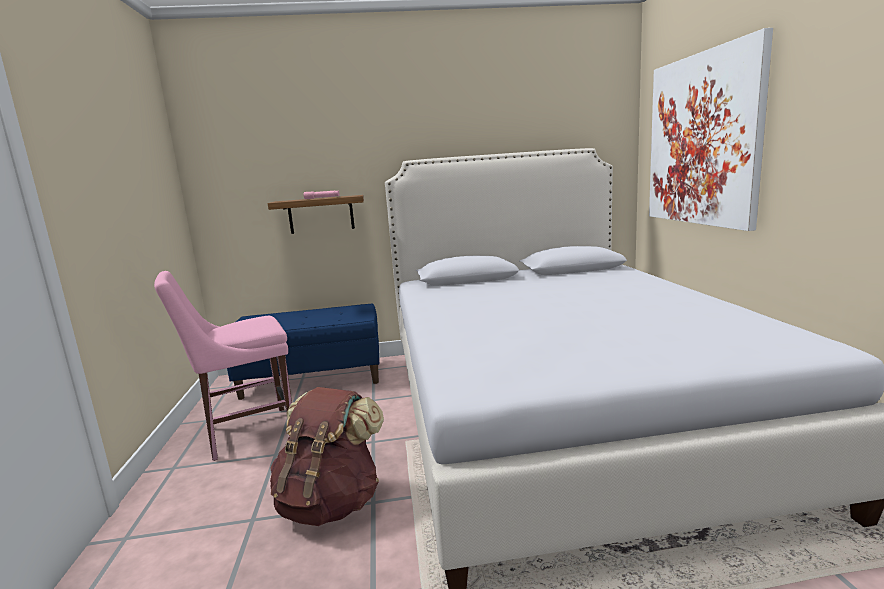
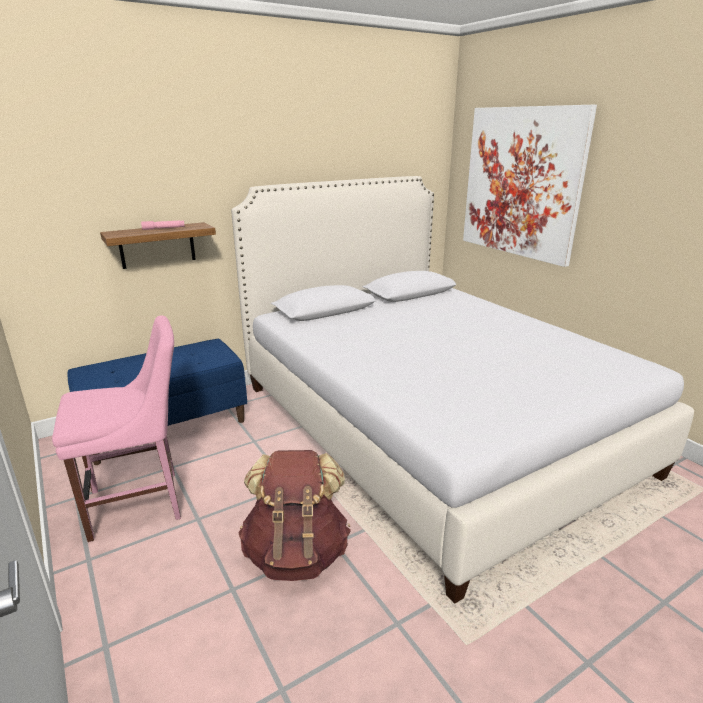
camera: 25 degrees left, 10 degrees up
pink chair [154,271,292,461] -> pink chair turned 150 degrees counterclockwise [52,316,181,542]

